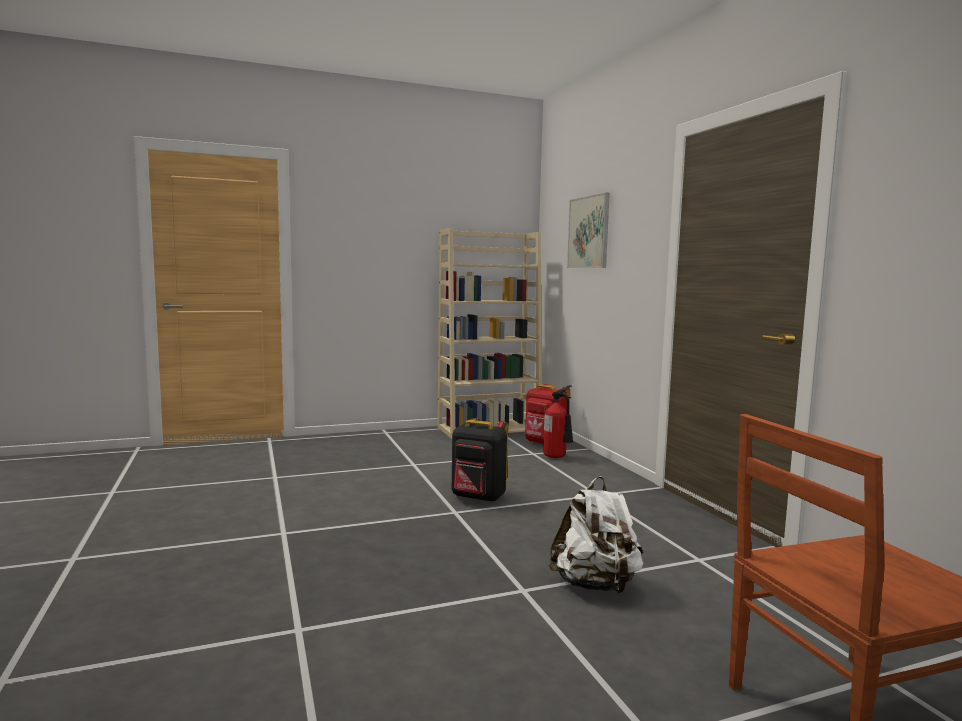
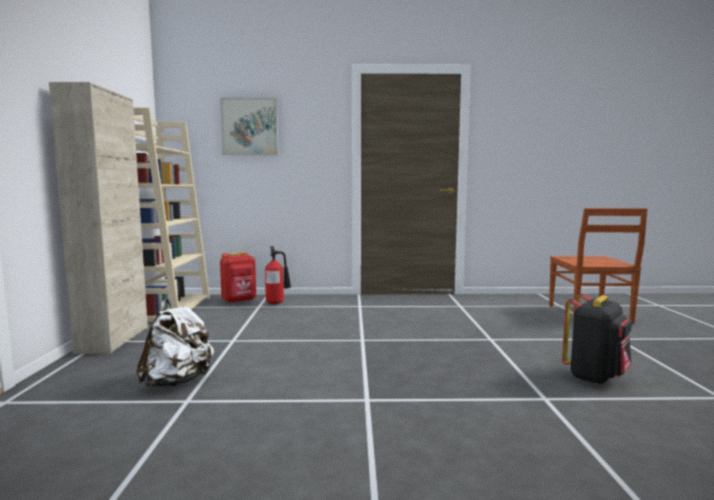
camera: 70 degrees left, 0 degrees up
black backpack [452,418,508,502] -> black backpack moved to [562,293,632,384]
white backpack [549,476,643,594] -> white backpack moved to [136,299,214,388]
none -> beige cabinet [49,82,148,354]

